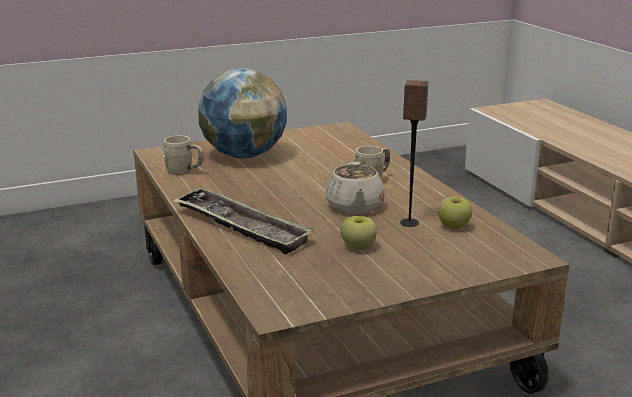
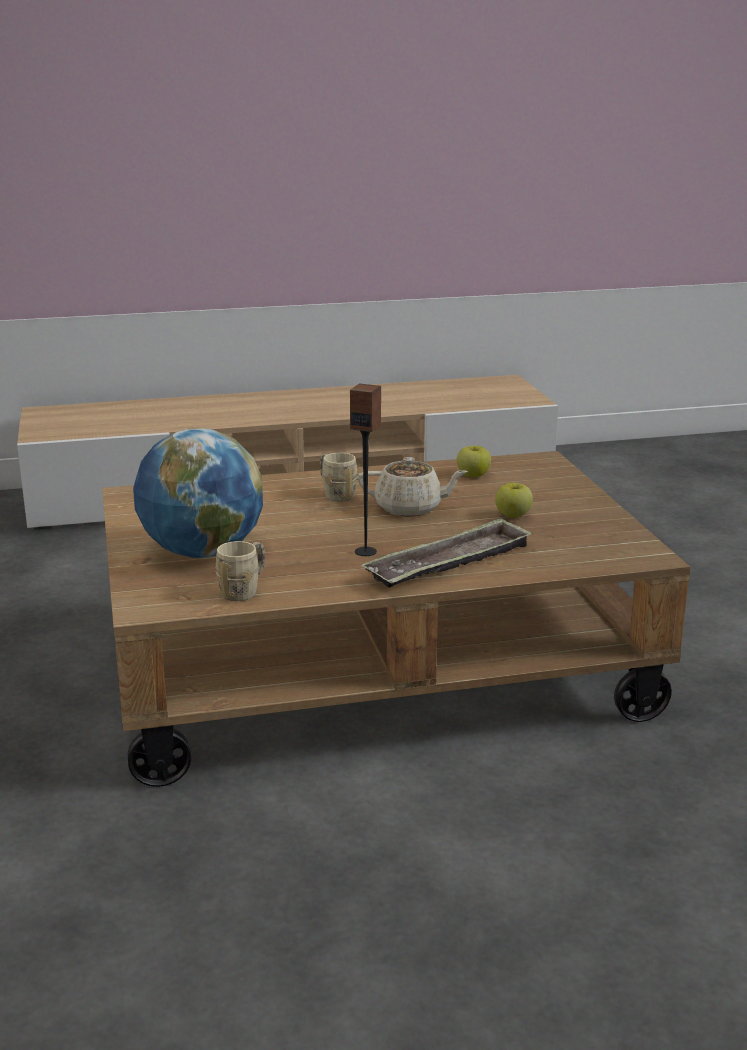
camera: 80 degrees left, 0 degrees up
speaker [400,80,428,227] -> speaker moved to [350,384,381,556]

